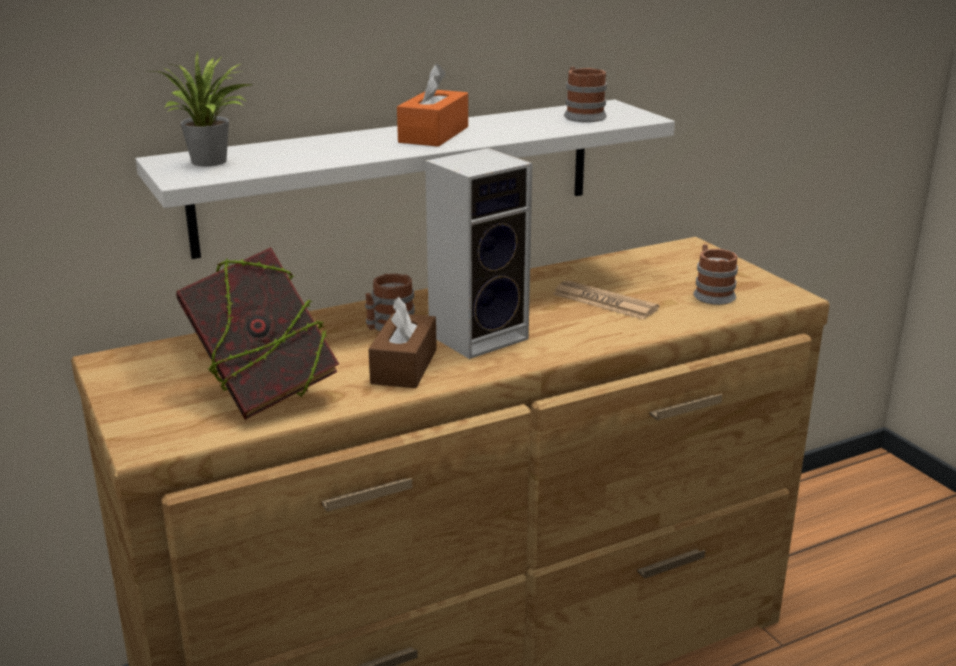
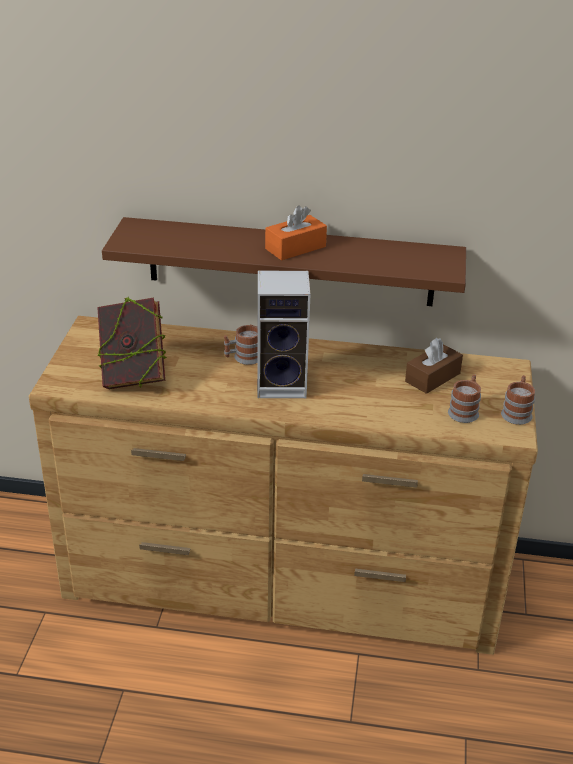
camera: 35 degrees right, 10 degrees up
white shelf [135,99,675,259] -> brown shelf [102,217,466,306]
potted plant [151,52,254,166] -> none
brown tissue box [368,296,437,388] -> brown tissue box moved to [405,338,463,394]
newspaper [553,280,659,319] -> none
mug [564,67,607,122] -> mug moved to [501,375,535,425]

